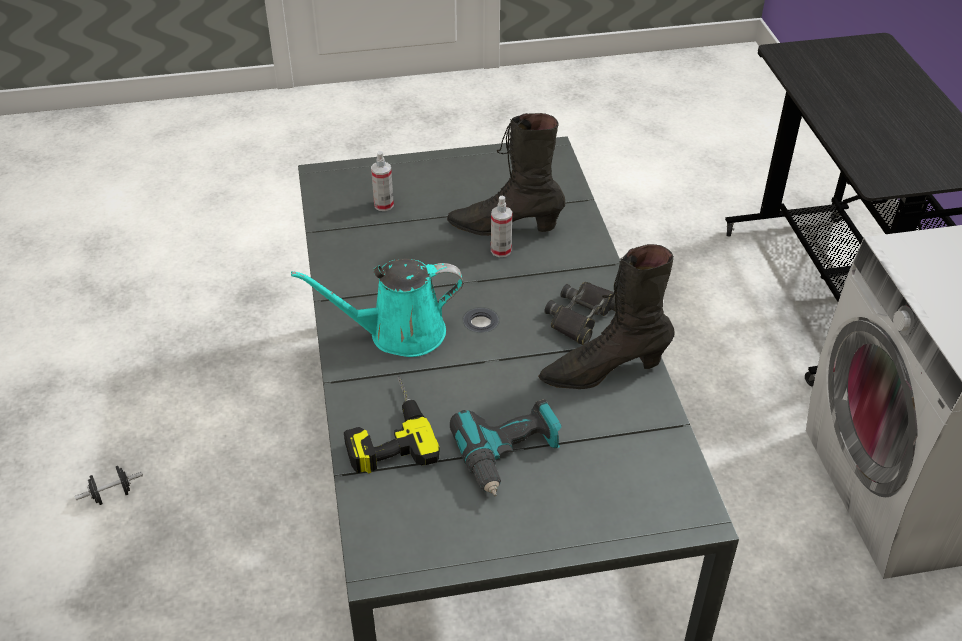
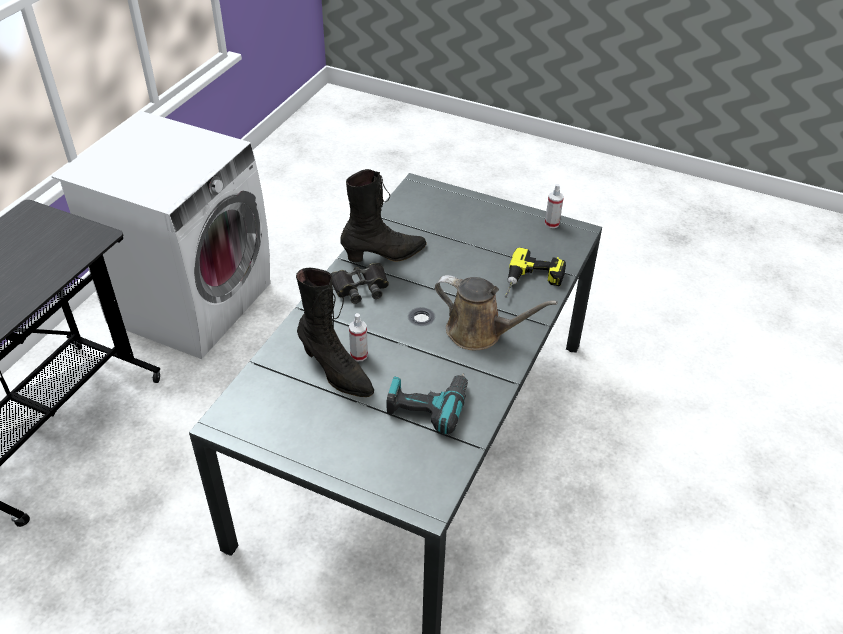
camera: 145 degrees left, 0 degrees up
black dumbbell [75,466,143,505] -> none
turquoise watering can [291,259,463,357] -> brown watering can [435,275,557,350]
spray bottle [371,151,394,211] -> spray bottle moved to [545,184,564,228]
power drill [450,399,562,496] -> power drill moved to [387,373,468,434]
black boot [538,244,674,389] -> black boot turned 45 degrees counterclockwise [340,169,427,262]

